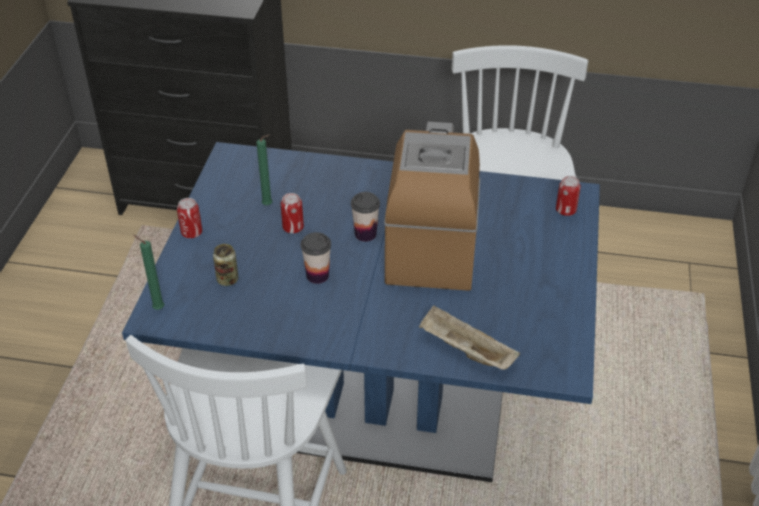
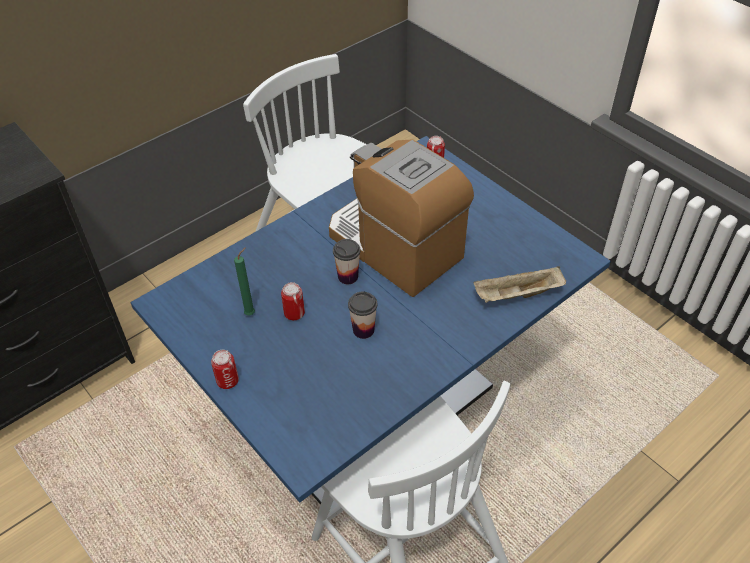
camera: 50 degrees left, 5 degrees up
green candle [133,235,164,310] -> none
can [213,244,238,286] -> none

